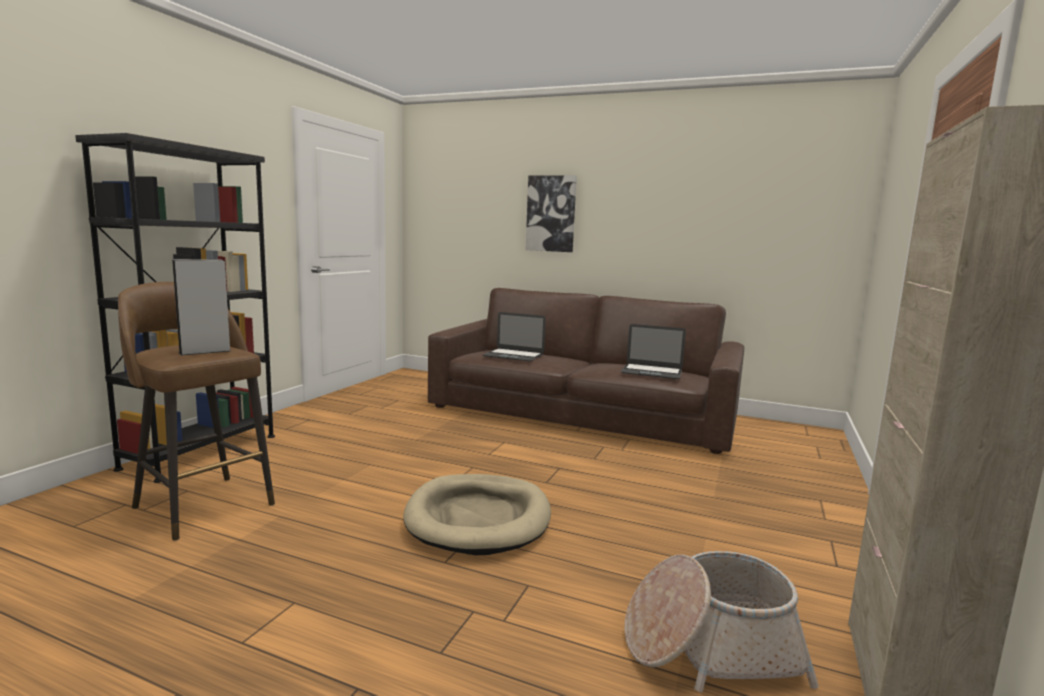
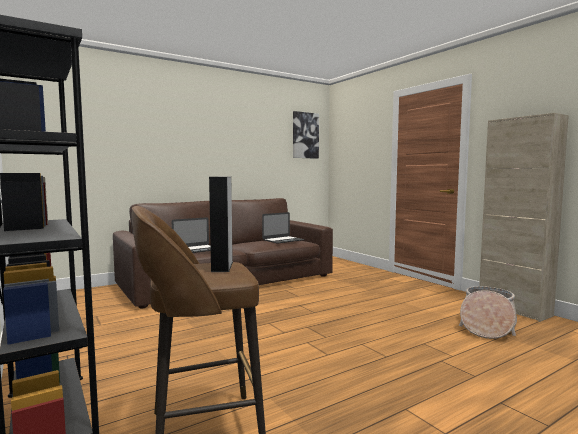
camera: 55 degrees left, 5 degrees down
beige dog bed [403,474,551,555] -> none
picture [526,175,577,252] -> picture moved to [293,111,319,159]

